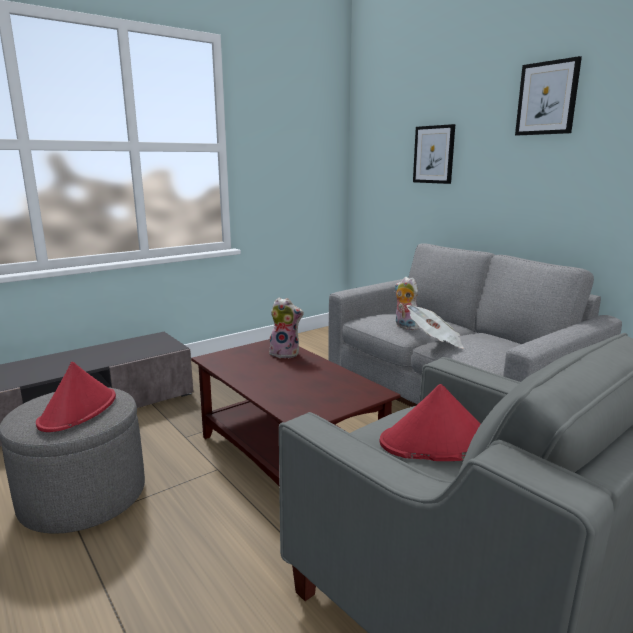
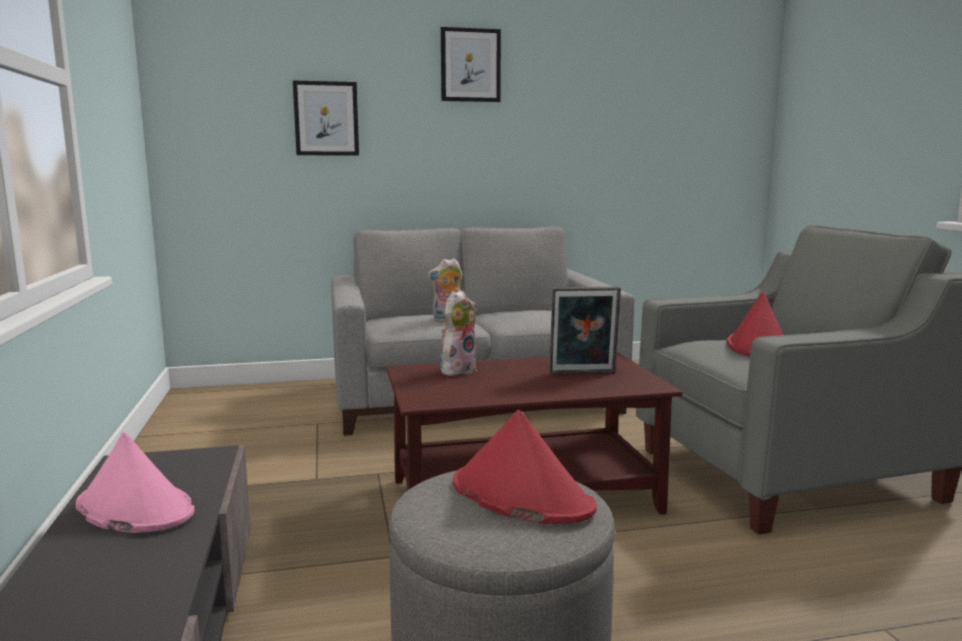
camera: 65 degrees left, 5 degrees down
newspaper [407,305,464,348] -> none
none -> pink hat [76,432,194,533]
none -> picture frame [549,287,621,374]

